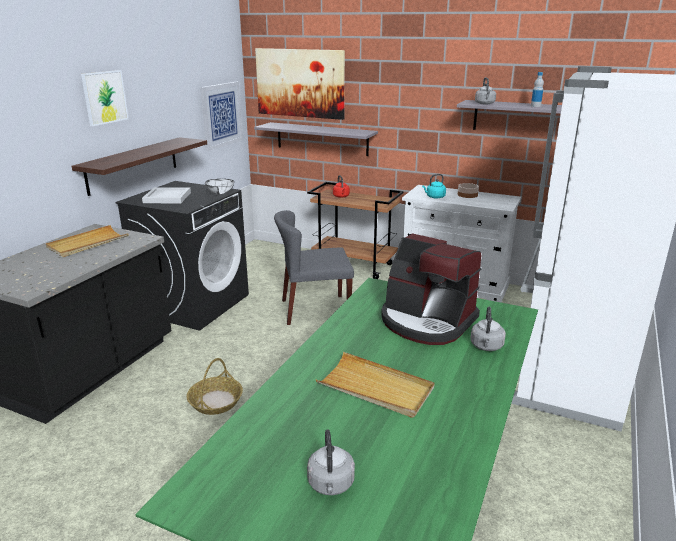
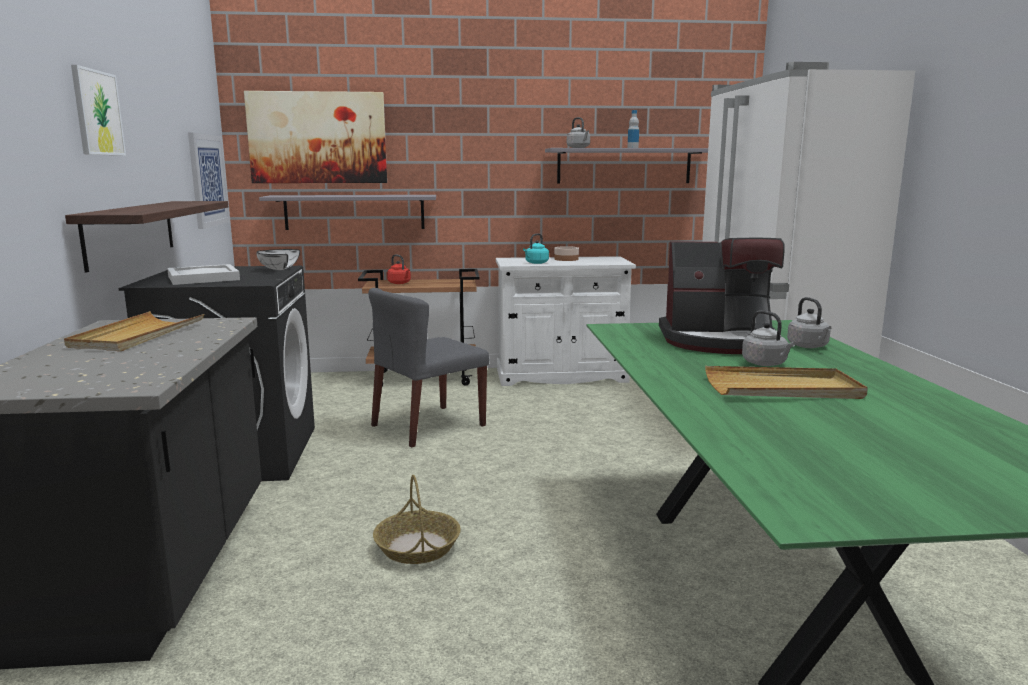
camera: 30 degrees left, 10 degrees down
grey kettle [307,430,355,495] -> grey kettle moved to [742,310,795,366]

